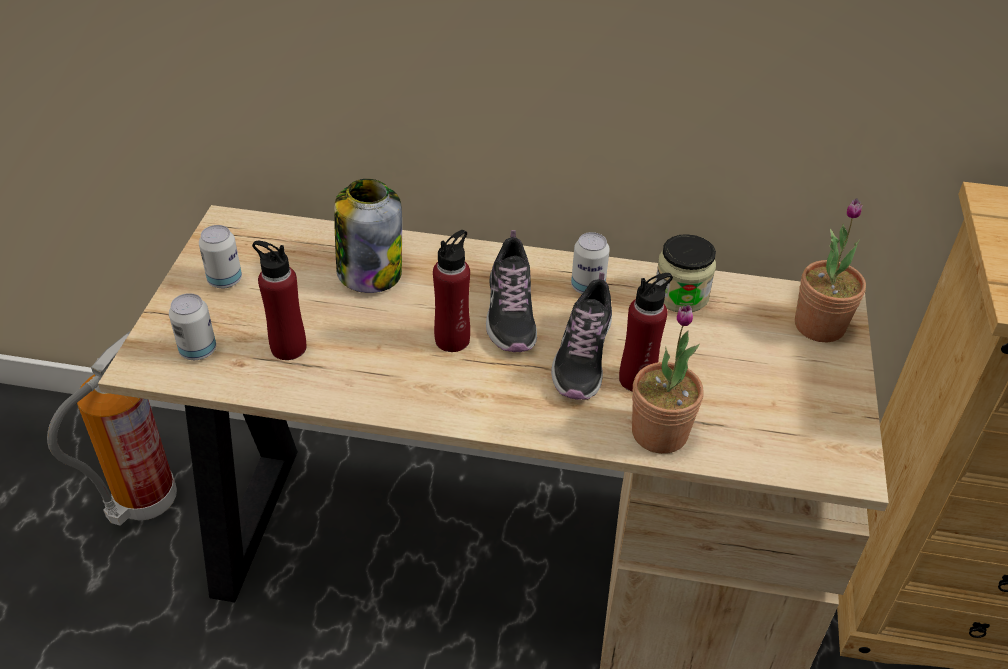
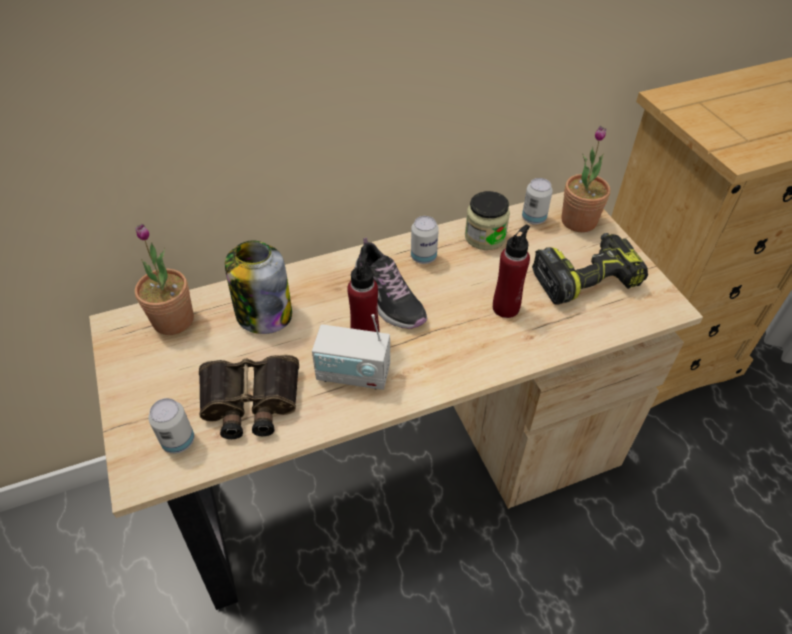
camera: 30 degrees left, 5 degrees up
fire extinguisher [47,332,177,526] -> none
can [199,225,242,289] -> can moved to [522,178,553,225]
red bottle [252,241,306,360] -> binoculars [199,355,299,439]
shoe [551,272,612,400] -> none
potted plant [632,305,704,454] -> potted plant moved to [135,224,194,335]
none -> radio [312,314,390,390]
none -> power drill [532,233,648,305]

